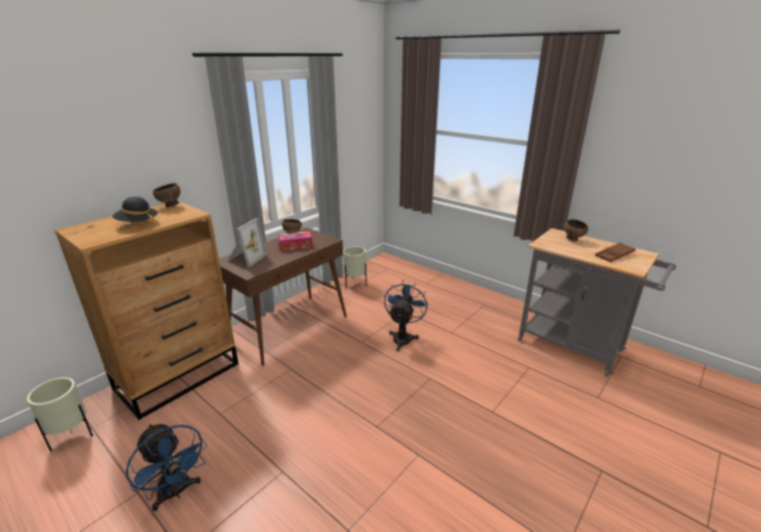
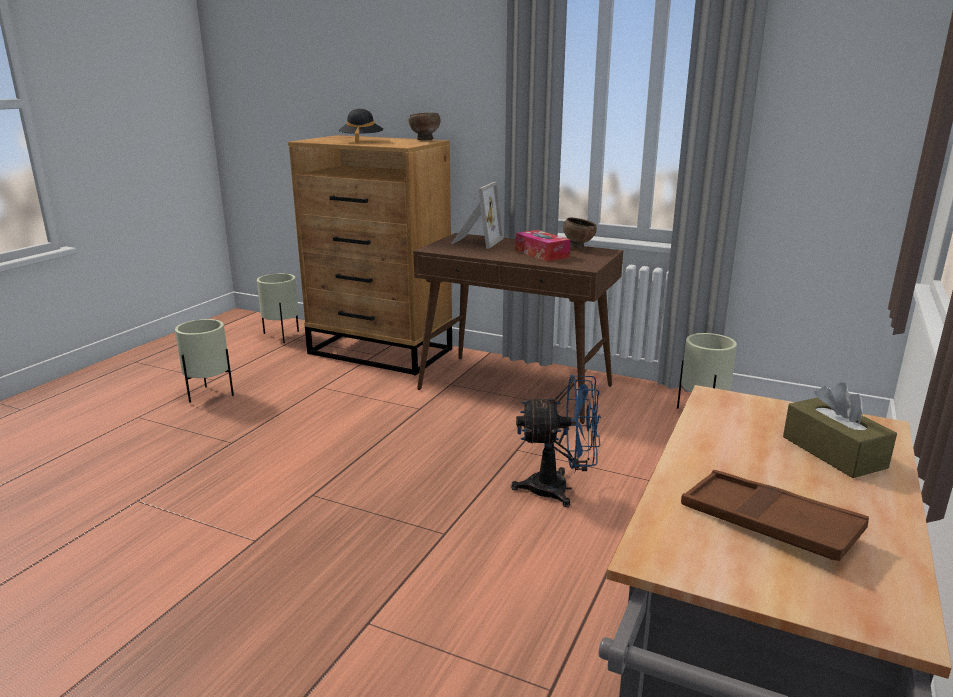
camera: 75 degrees right, 5 degrees down
blue fan [126,424,207,511] -> beige planter [175,319,234,403]
picture frame [228,218,267,267] -> picture frame turned 75 degrees counterclockwise [451,182,504,249]
brown bowl [564,219,588,242] -> brown tissue box [783,382,897,478]

